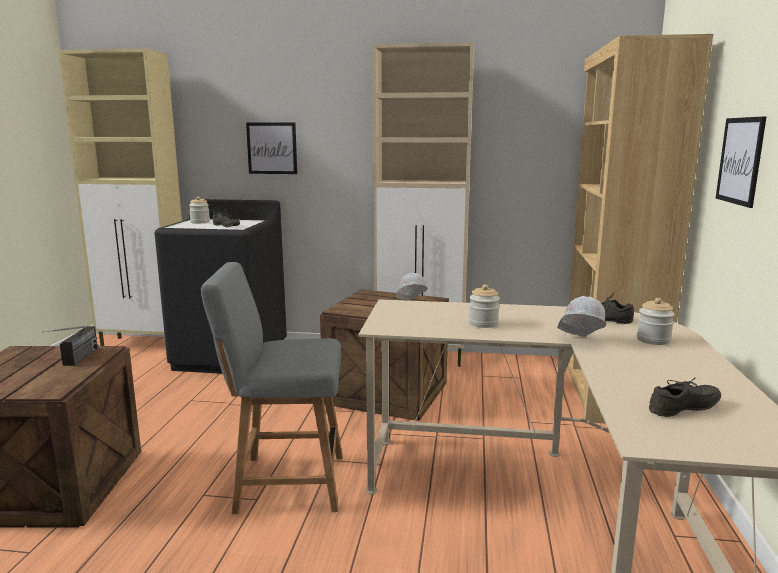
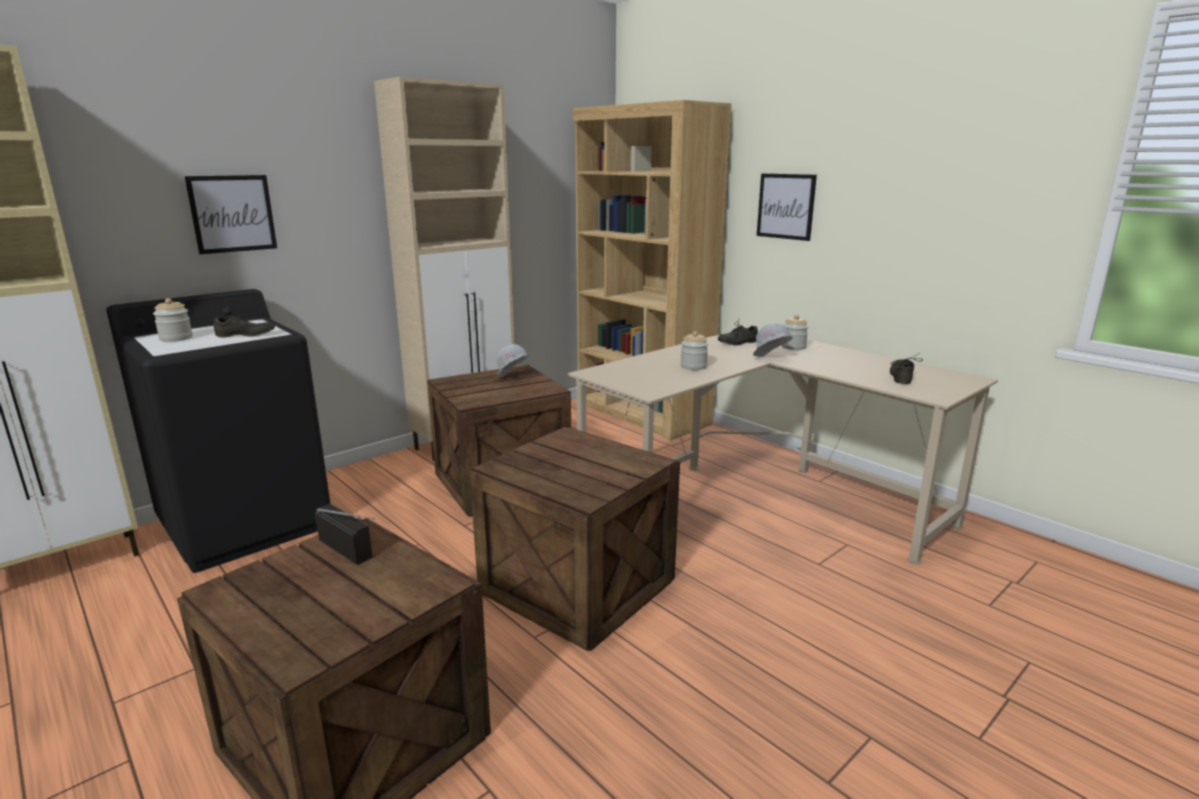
camera: 50 degrees left, 5 degrees up
grey chair [201,262,343,514] -> crate [470,427,680,651]

